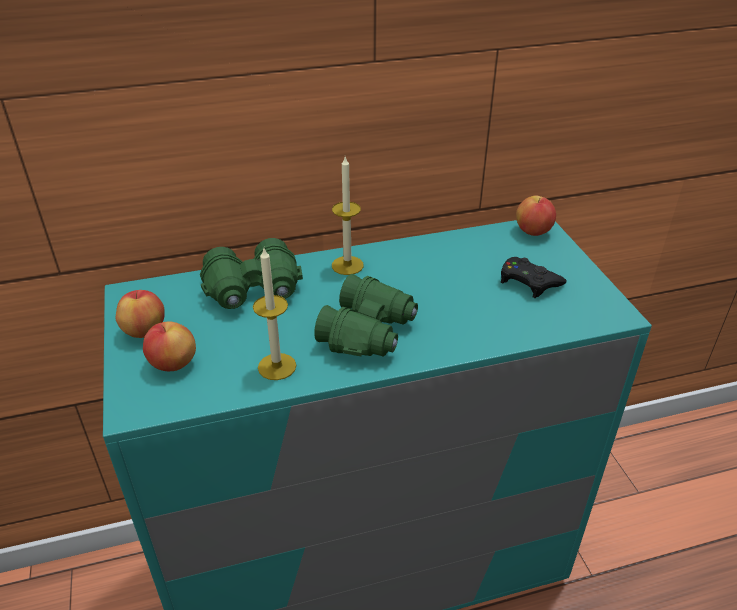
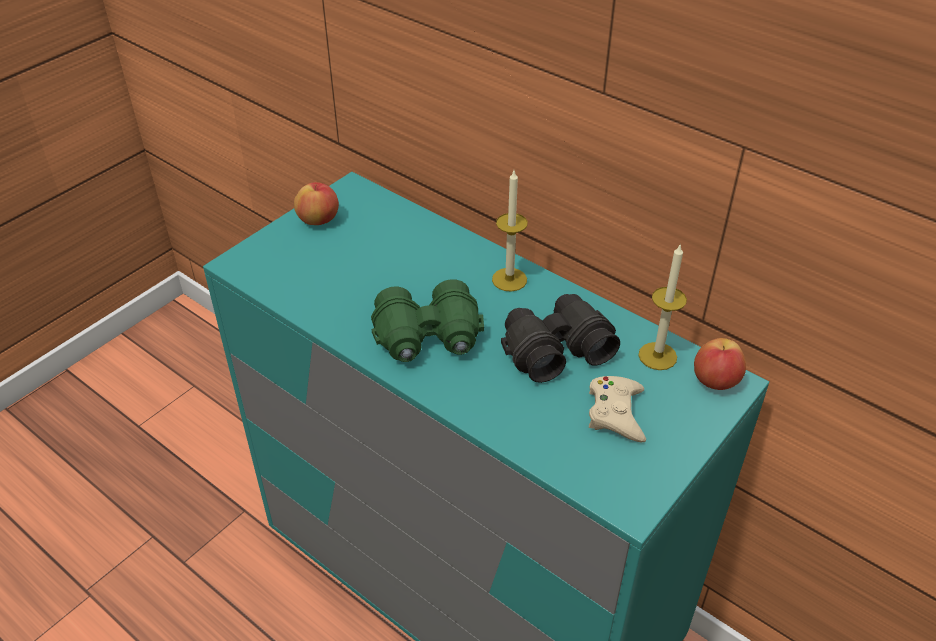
camera: 55 degrees right, 5 degrees up
apple [143,321,196,371] -> none
green binoculars [200,238,303,309] -> none
candle [253,248,296,380] -> candle moved to [638,243,687,370]
black game controller [501,257,567,298] -> beige game controller [589,376,646,442]
none -> black binoculars [501,294,620,383]

